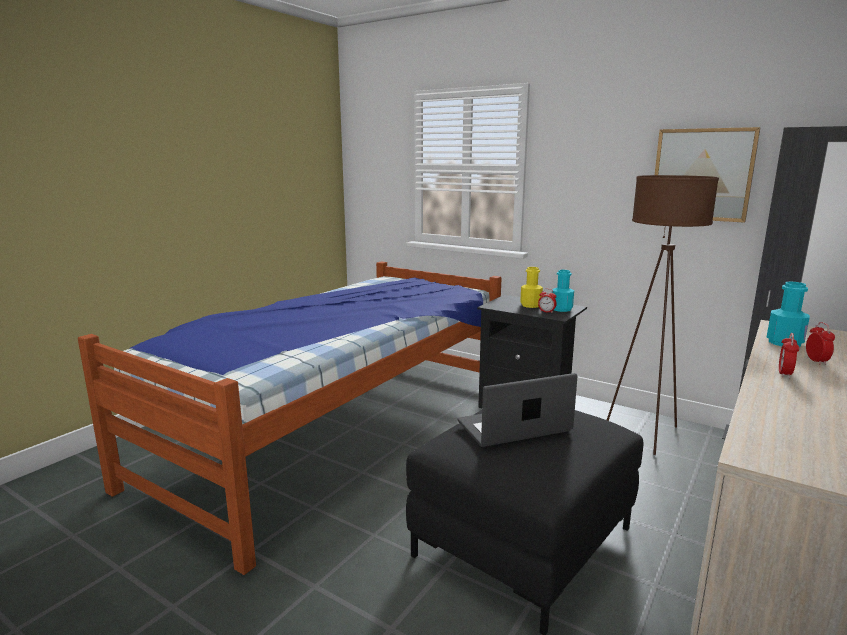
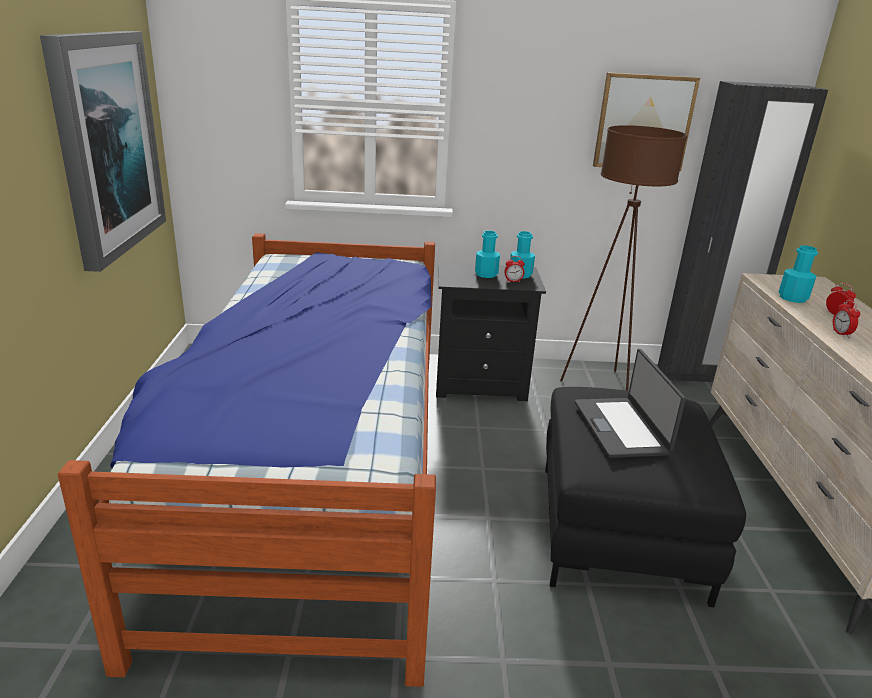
camera: 35 degrees left, 10 degrees up
laptop [458,373,578,447] -> laptop turned 45 degrees counterclockwise [575,349,686,458]
yellow bottle [520,267,543,308] -> turquoise bottle [475,231,500,278]
none -> picture [40,31,166,272]

